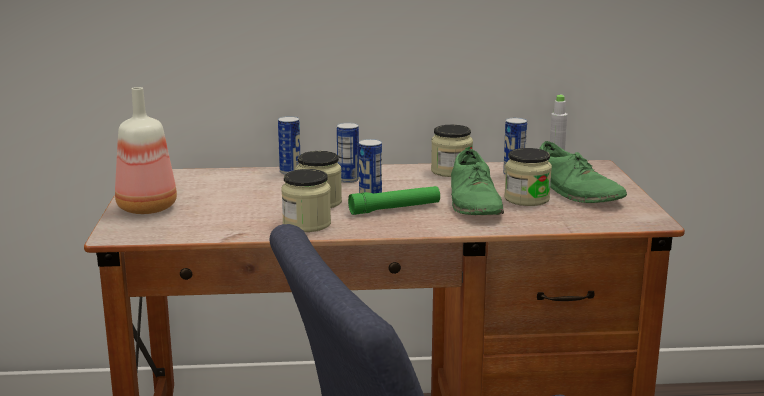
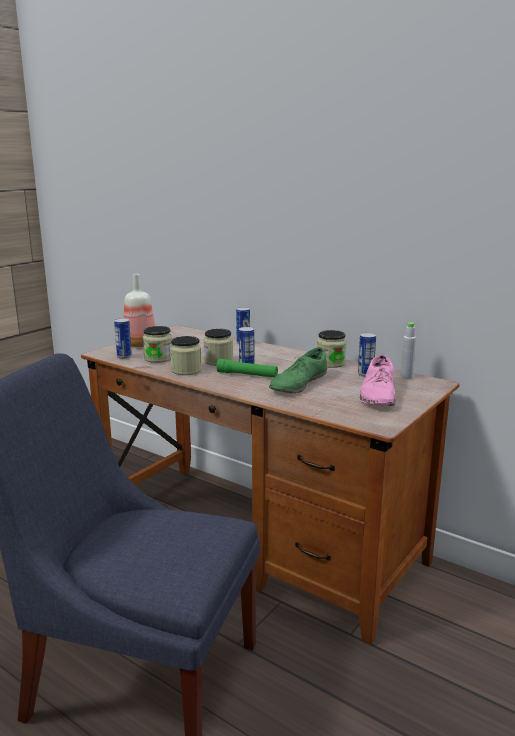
camera: 40 degrees right, 0 degrees up
can [337,123,359,183] -> can moved to [114,318,132,359]
jar [504,148,552,206] -> jar moved to [143,326,172,363]
green shoe [539,141,627,203] -> pink shoe [359,354,396,406]

